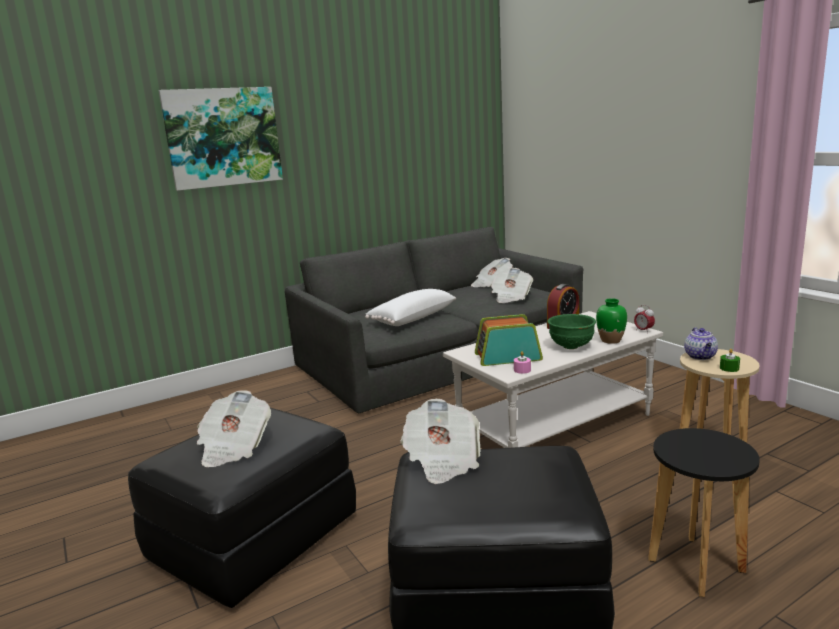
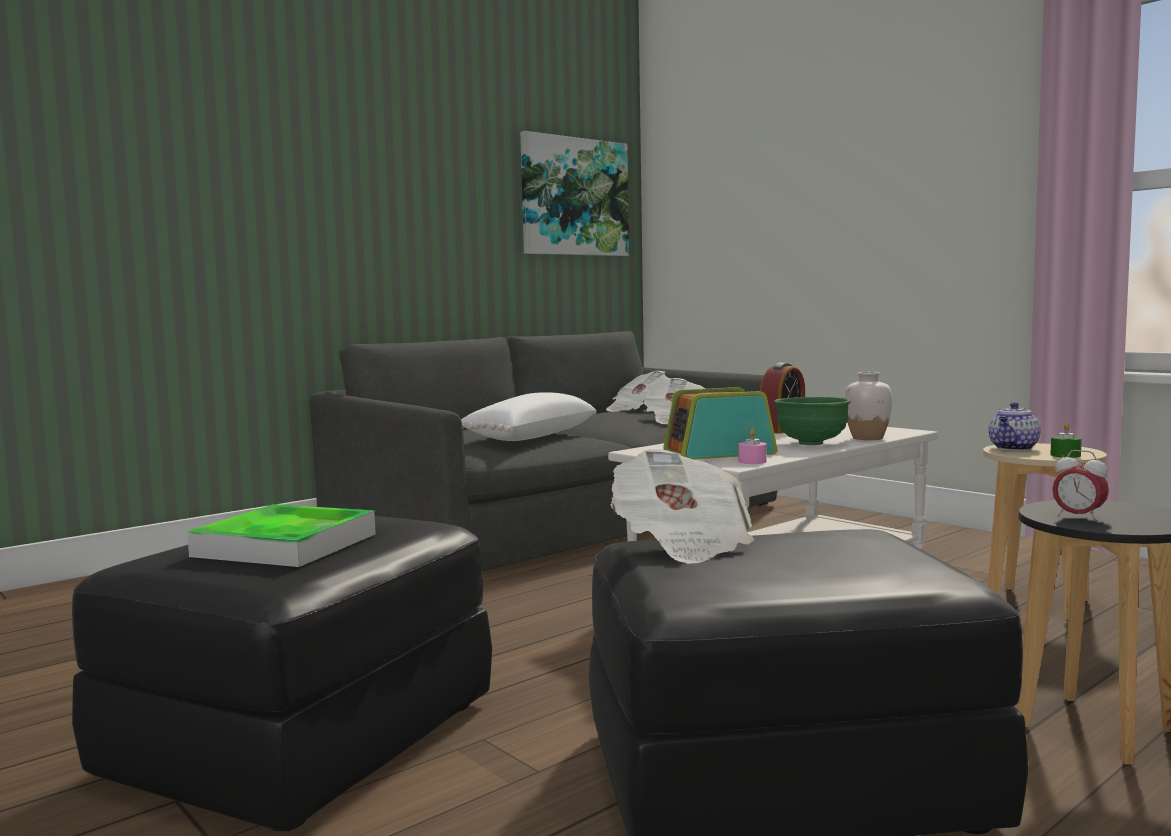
camera: 10 degrees left, 10 degrees down
picture [159,87,283,191] -> picture moved to [520,131,629,256]
newspaper [197,390,271,467] -> tray [187,504,376,567]
green vase [596,298,627,344] -> white vase [844,372,892,440]
alarm clock [634,305,655,333] -> alarm clock moved to [1052,450,1109,522]
teapot [684,327,718,360] -> teapot turned 45 degrees clockwise [988,402,1041,451]

